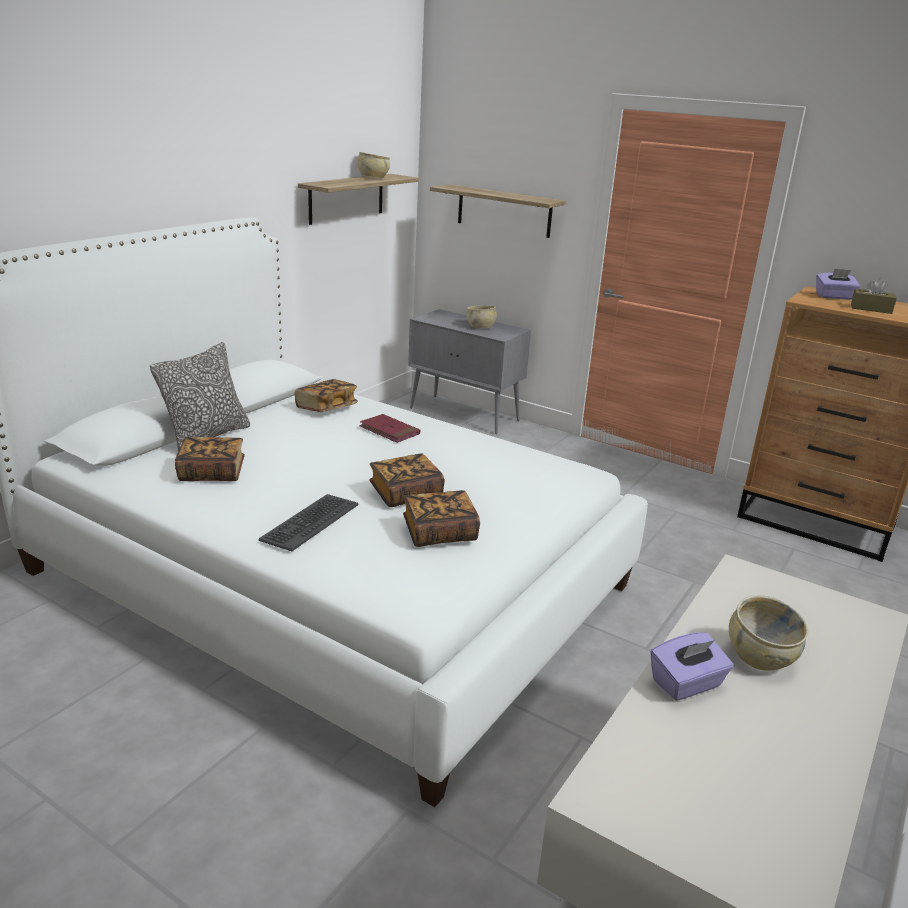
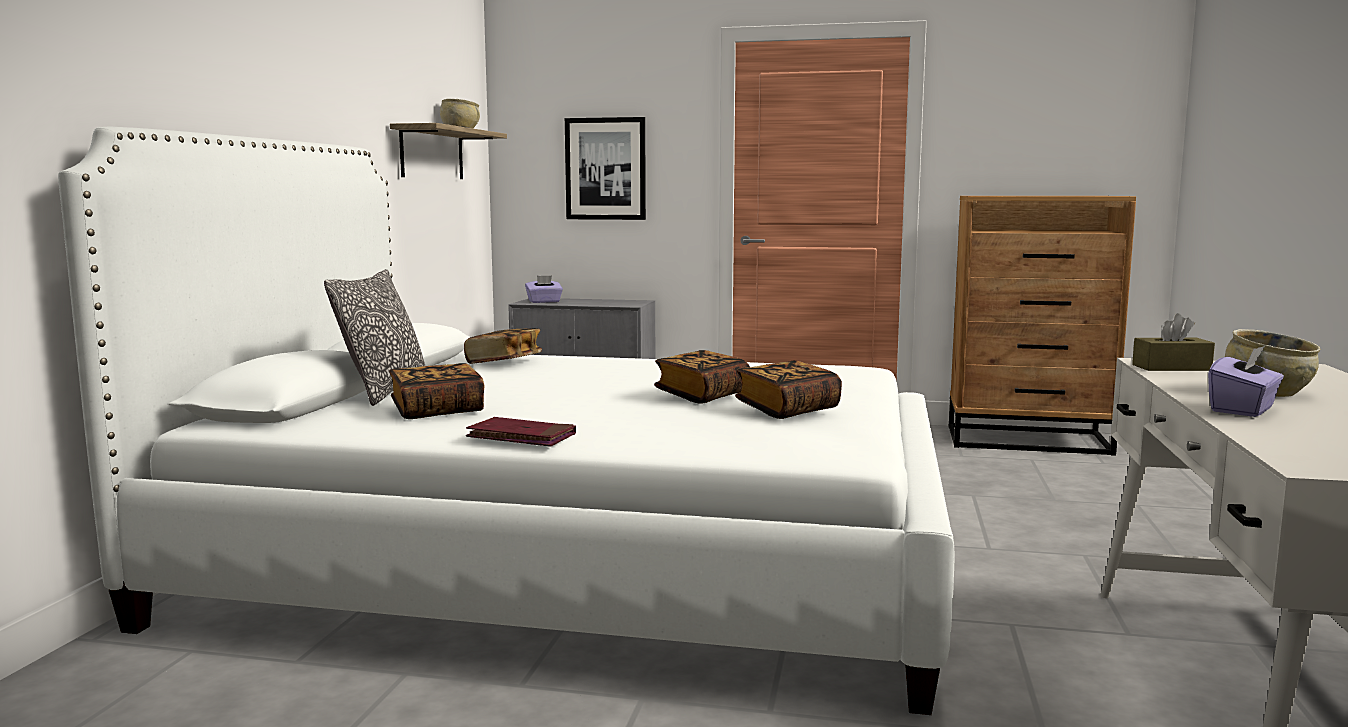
camera: 20 degrees left, 15 degrees down
keyboard [259,494,359,551] -> none
red book [359,414,420,443] -> red book moved to [466,417,576,447]
shelf [430,184,566,238] -> picture [565,117,646,220]
beige bowl [466,305,497,328] -> none
purple tissue box [816,269,860,300] -> purple tissue box moved to [525,275,563,303]
brown tissue box [851,278,897,314] -> brown tissue box moved to [1132,313,1215,371]

